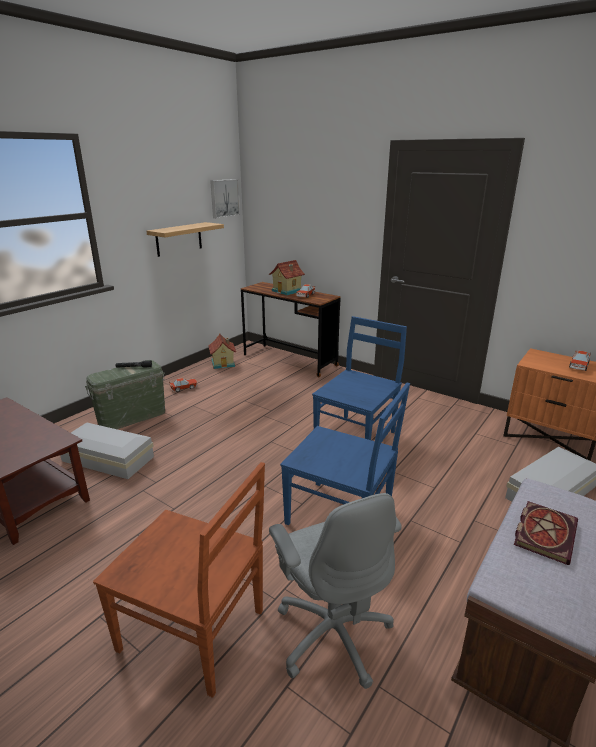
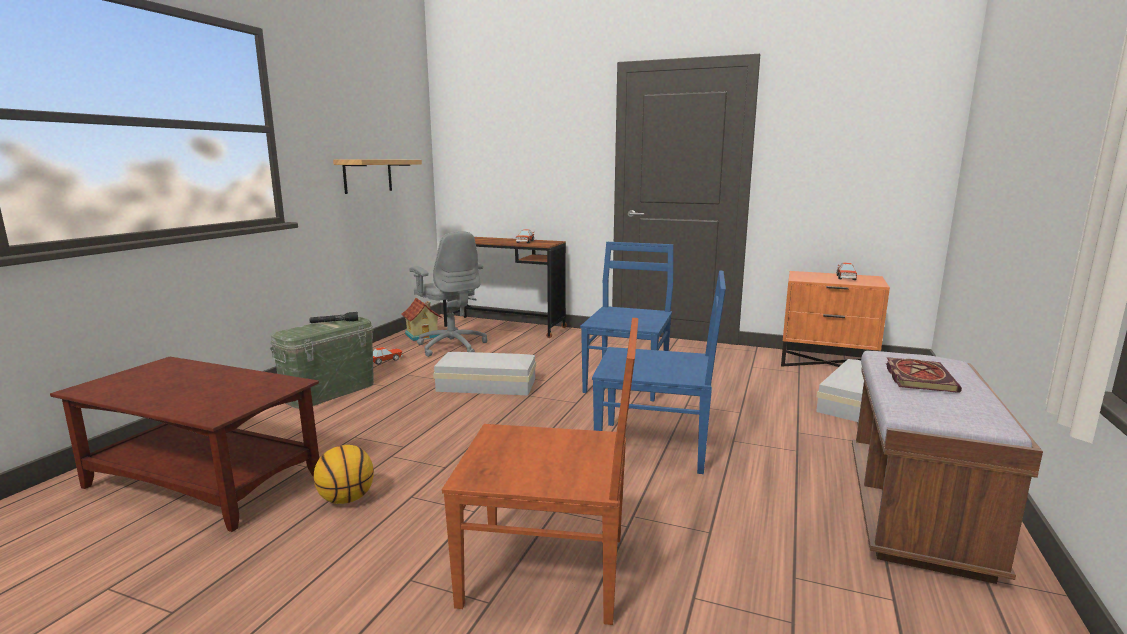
camera: 15 degrees left, 10 degrees down
white storage box [60,422,154,479] -> white storage box moved to [433,352,536,395]
picture [210,179,240,218] -> none
toy house [269,260,305,295] -> none
grey office chair [269,493,402,689] -> grey office chair moved to [410,231,487,357]
none -> basketball [314,445,374,504]

